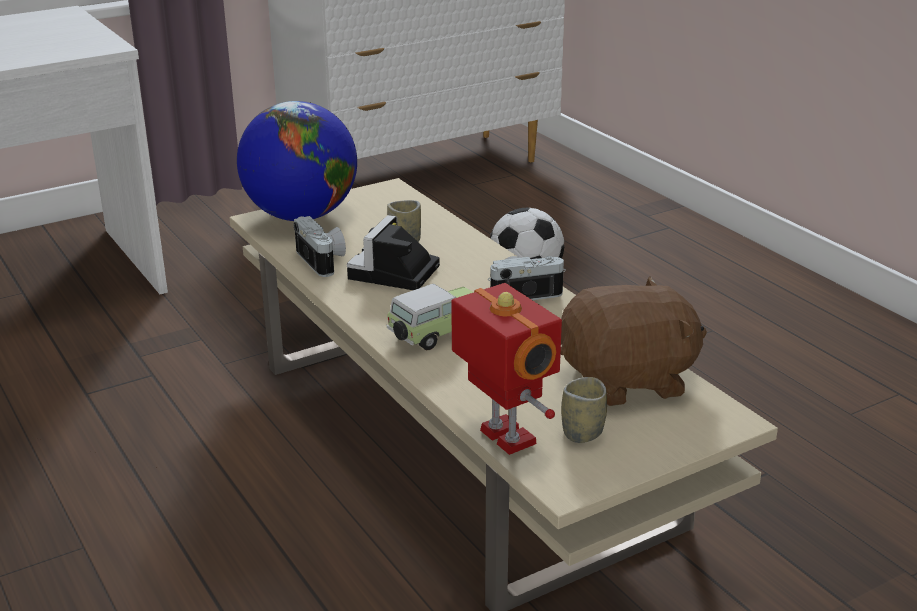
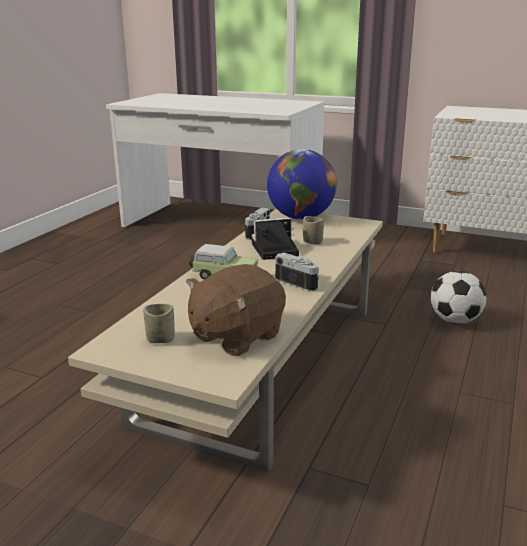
camera: 55 degrees right, 5 degrees down
toy robot [451,283,562,455] -> none
brown plush toy [561,276,707,406] -> brown plush toy turned 90 degrees clockwise [186,264,286,356]

